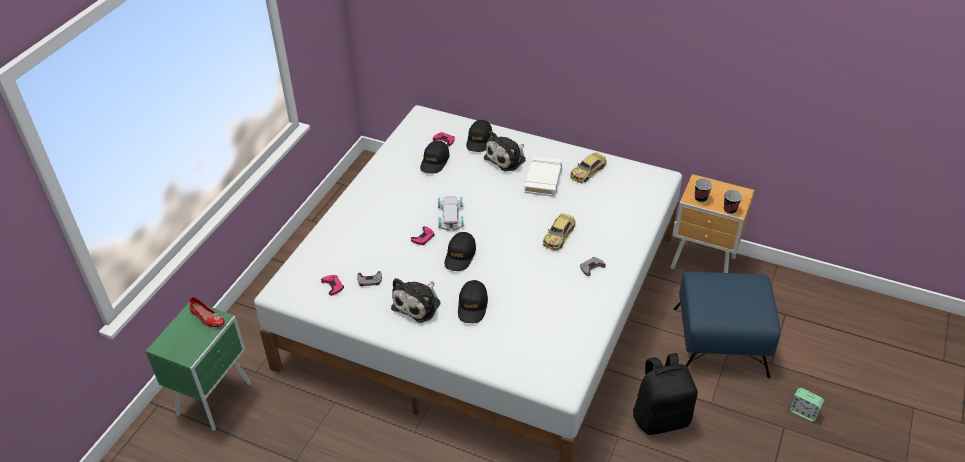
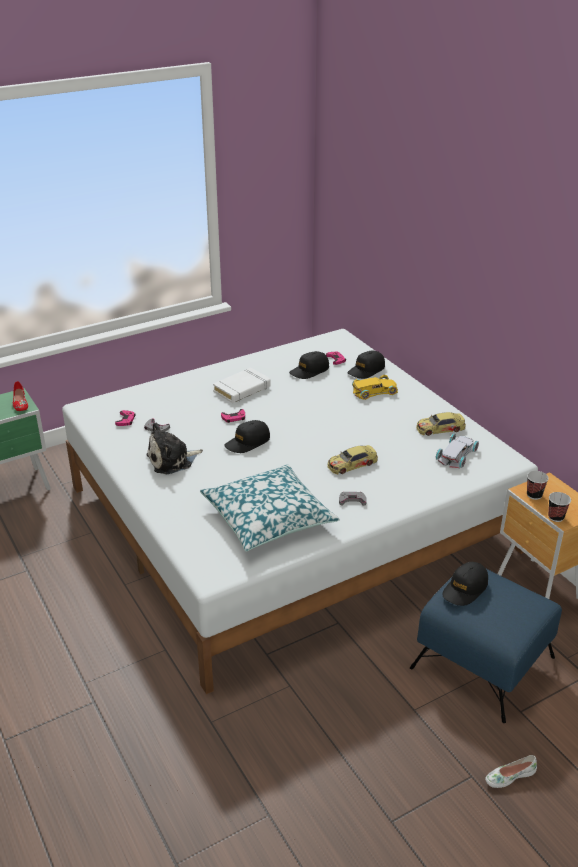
camera: 35 degrees right, 10 degrees down
white toy car [438,196,464,231] -> white toy car moved to [436,433,479,468]
black cap [458,280,488,323] -> black cap moved to [443,562,488,606]
plush toy [484,131,526,172] -> yellow toy car [352,375,398,400]
white book [524,156,562,197] -> white book moved to [213,367,271,403]
black backpack [633,353,698,435] -> none
alarm clock [789,388,824,422] -> white shoe [485,755,537,788]
none -> pillow [200,464,340,551]

